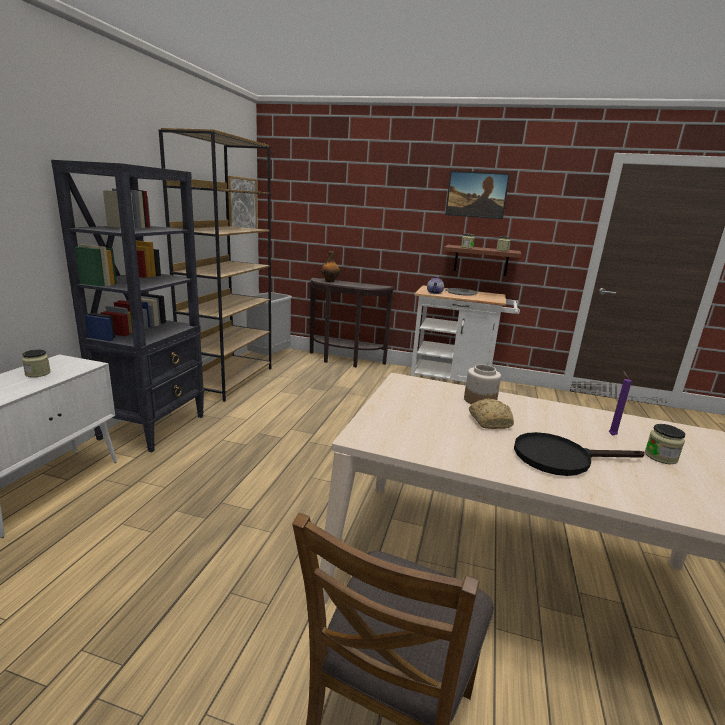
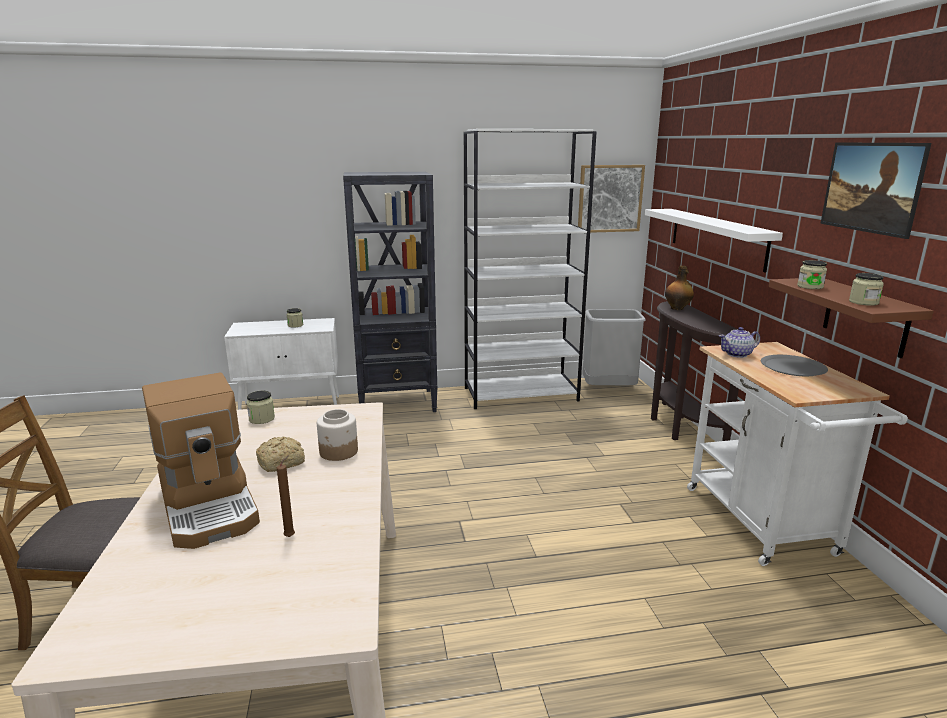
camera: 65 degrees right, 0 degrees up
brown bookcase [159,128,271,402] -> white bookcase [464,129,597,409]
black frying pan [514,432,645,476] -> coffee machine [142,373,260,549]
purple candle [609,371,632,436] -> brown candle [277,455,295,537]
jar [645,424,686,464] -> jar moved to [246,391,275,424]
none -> white shelf [645,209,783,272]

